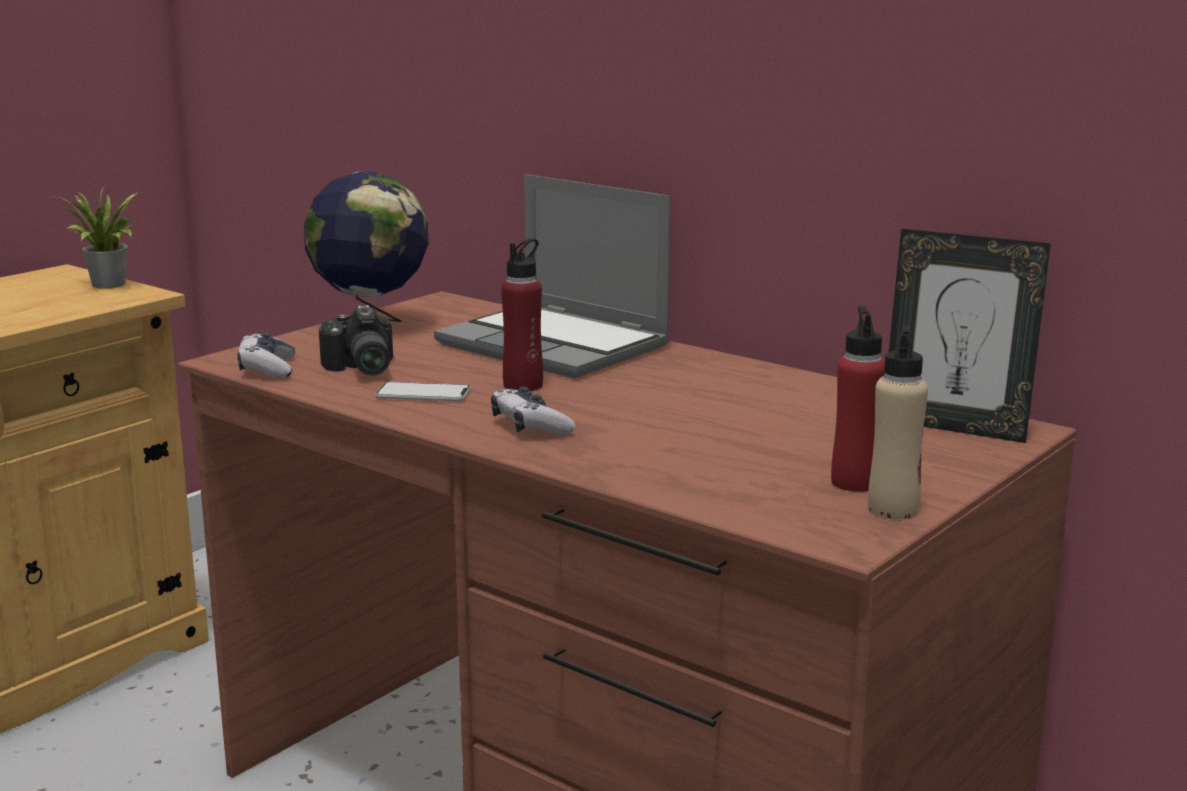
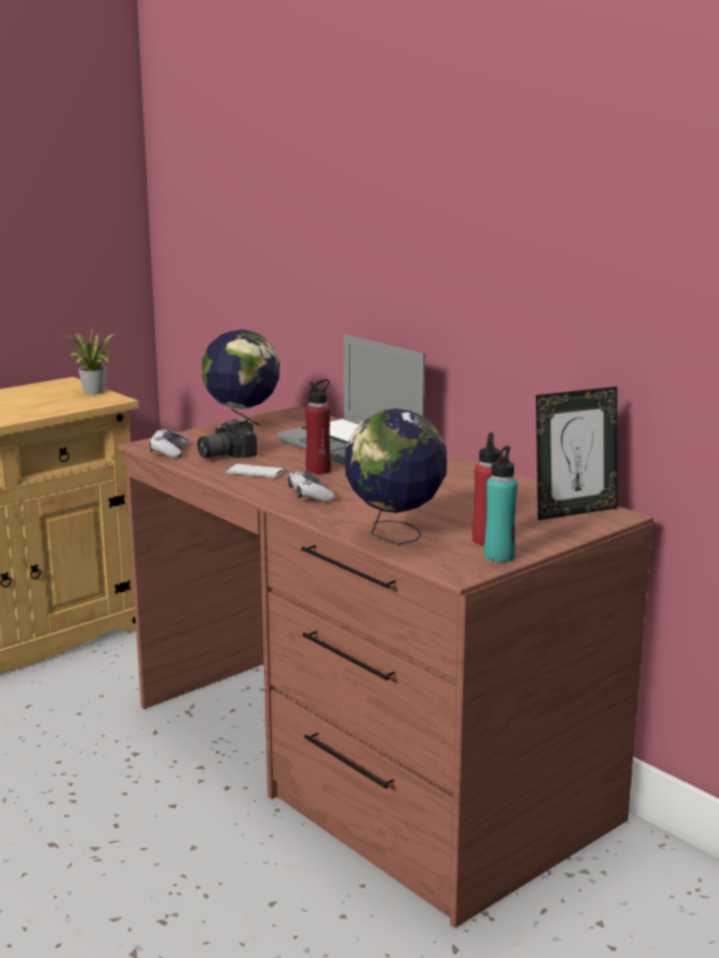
camera: 10 degrees right, 0 degrees up
camera [319,305,393,376] -> camera turned 60 degrees clockwise [197,418,257,458]
beige bottle [868,325,928,519] -> turquoise bottle [484,446,518,563]
picture frame [889,229,1051,443] -> picture frame turned 60 degrees counterclockwise [536,387,618,520]
none -> globe [345,408,447,545]

